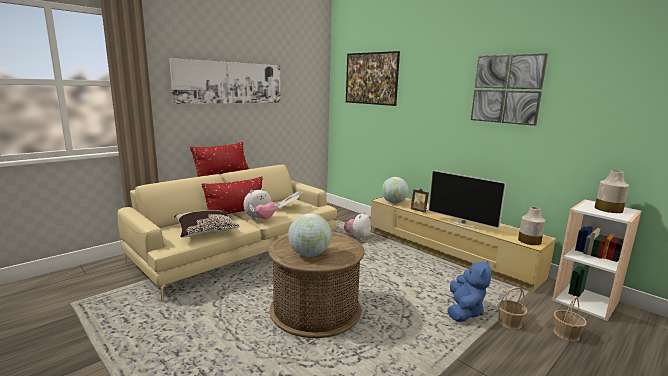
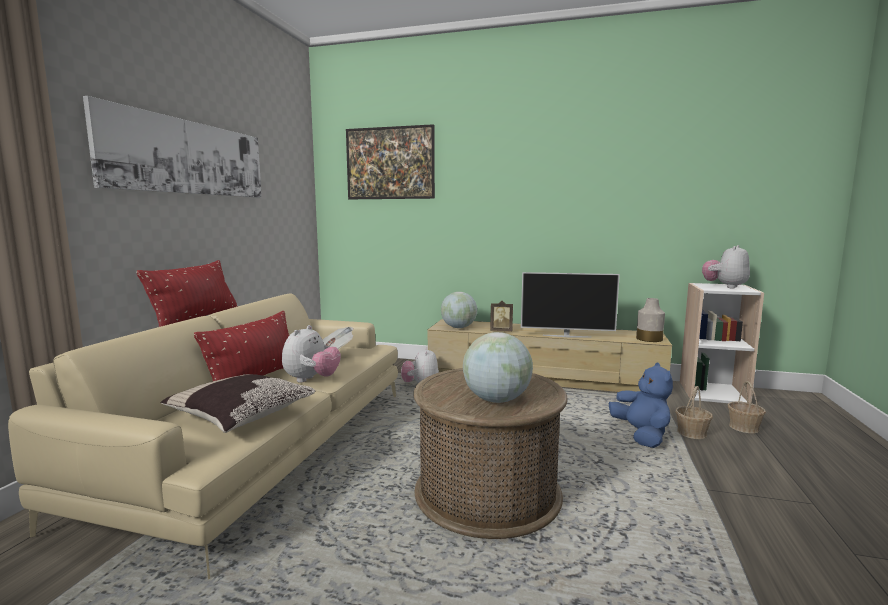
camera: 30 degrees left, 5 degrees down
picture [471,53,548,126] -> none
beige vase [595,170,629,213] -> plush toy [702,245,750,288]

